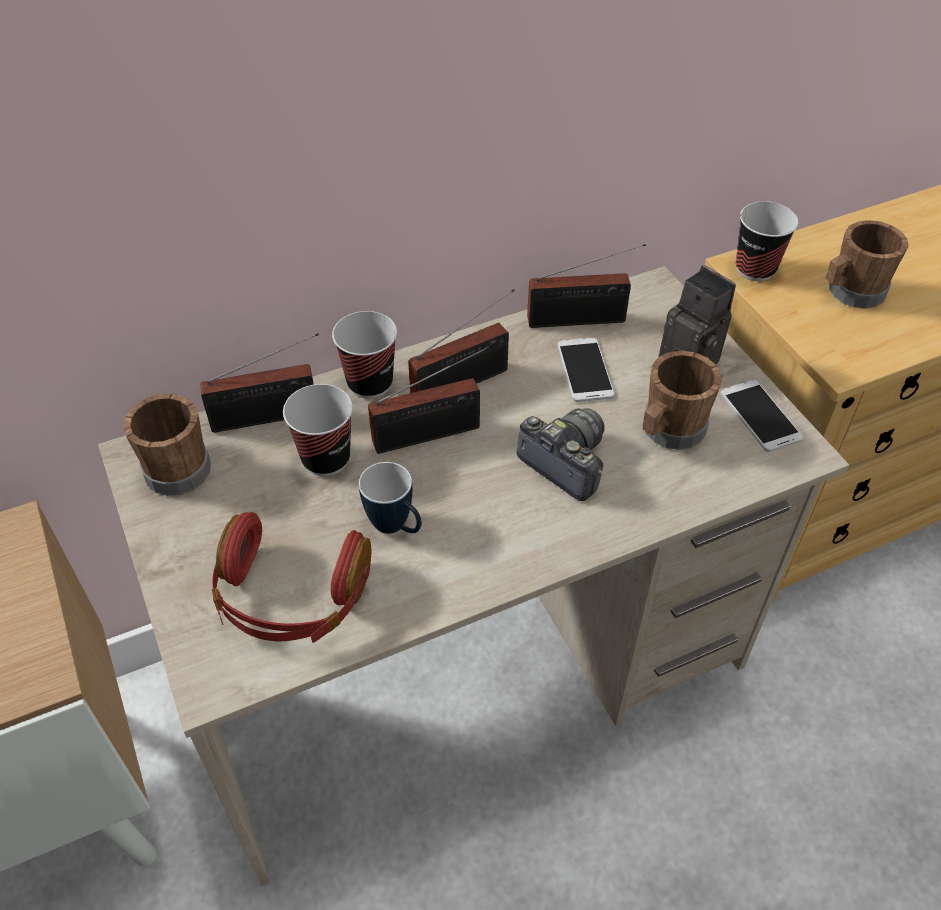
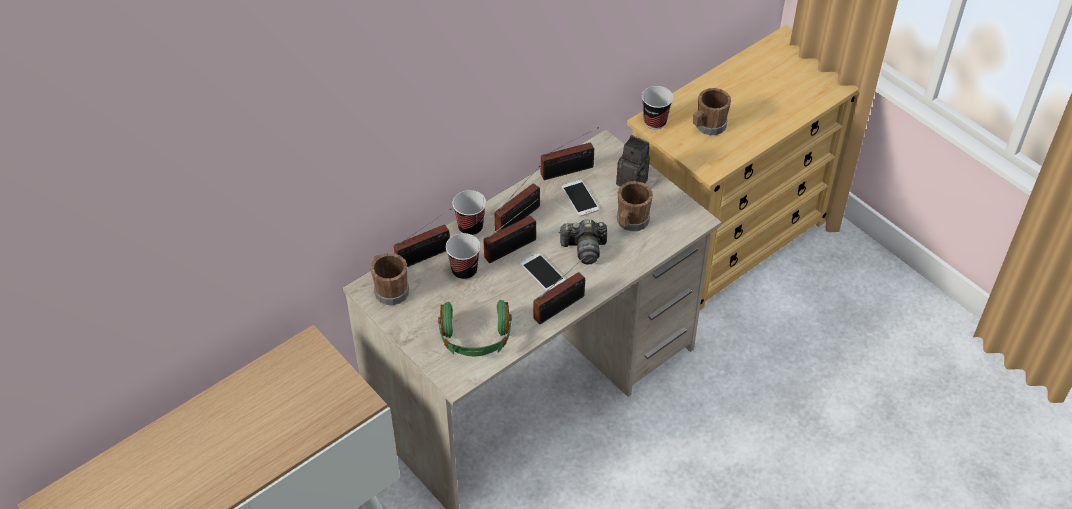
camera: 15 degrees left, 0 degrees up
red headphones [212,512,371,643] -> green headphones [438,300,512,356]
mug [359,462,422,534] -> none
camera [516,408,605,501] -> camera turned 150 degrees clockwise [559,219,607,264]
phone [721,380,803,452] -> phone moved to [521,253,566,291]
none -> radio [534,255,587,324]

